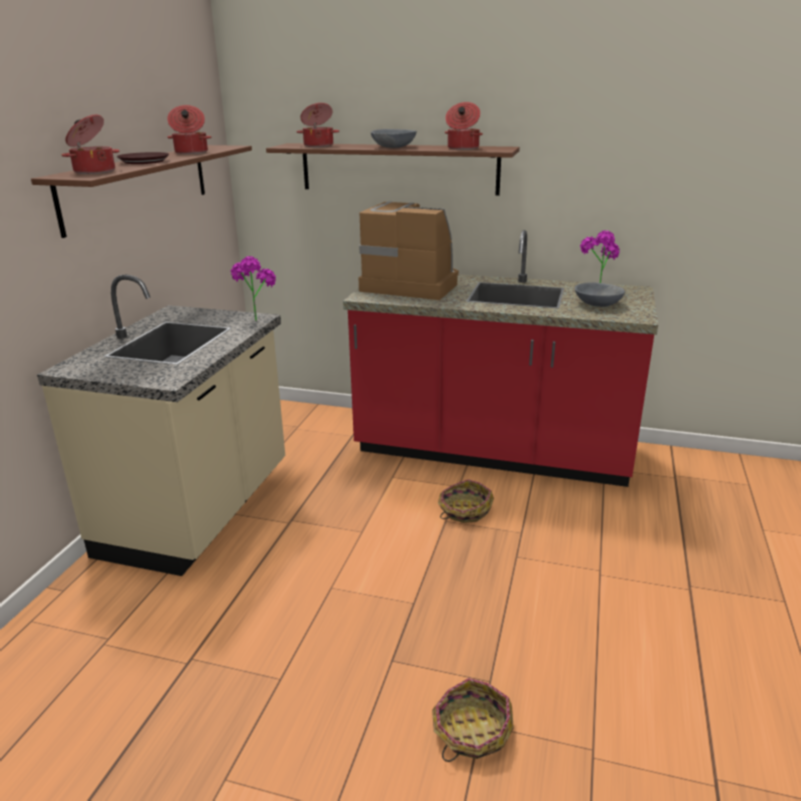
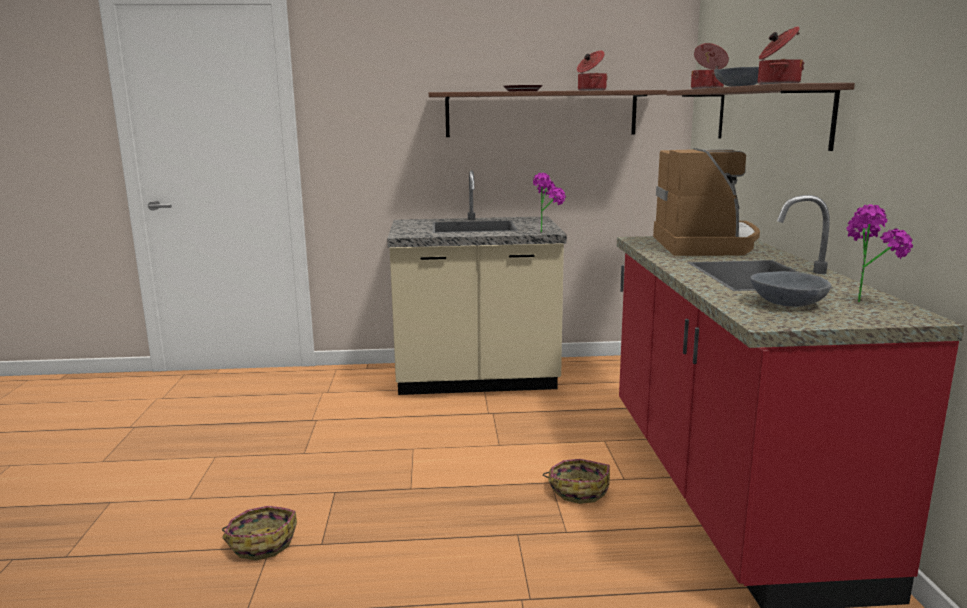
camera: 70 degrees right, 10 degrees down
cooking pot [62,115,119,174] -> none

